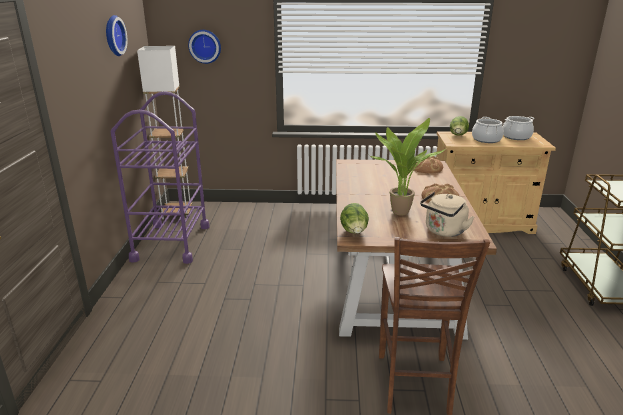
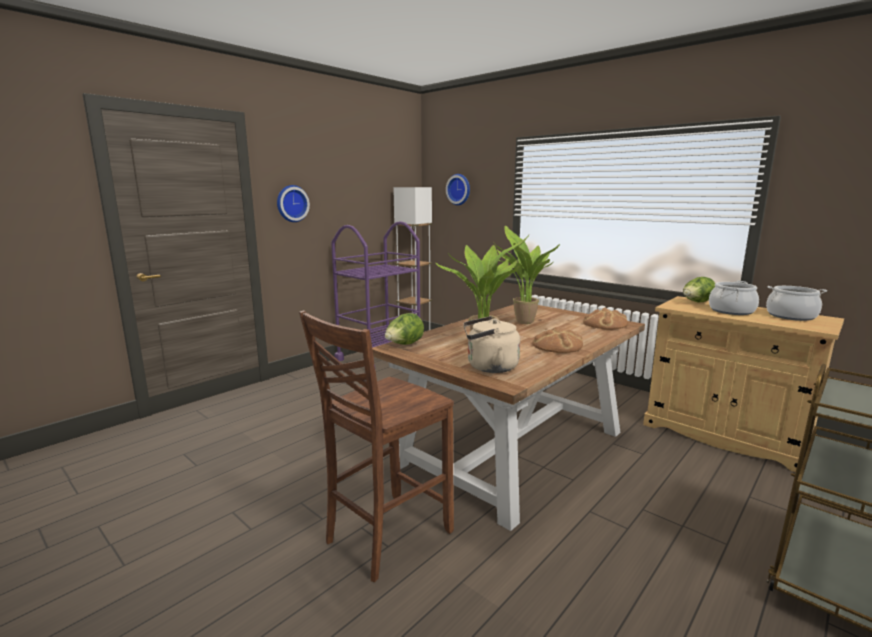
camera: 40 degrees right, 10 degrees down
wall clock [106,15,128,56] -> wall clock moved to [277,185,310,222]
none -> potted plant [494,226,560,324]

